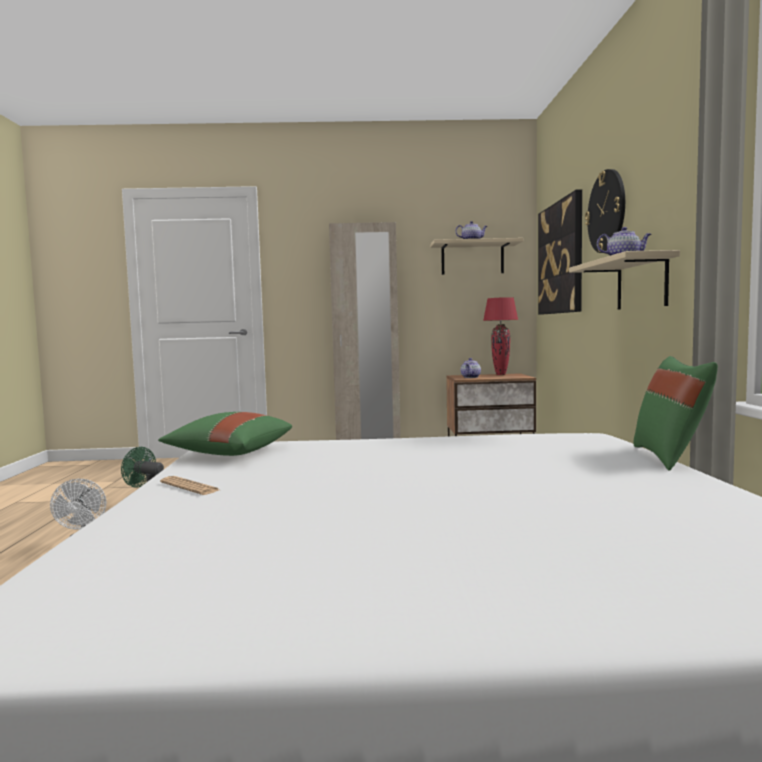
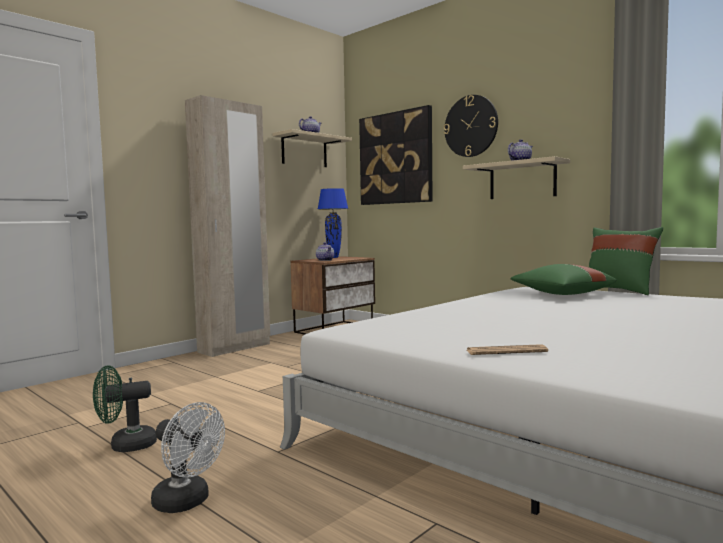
camera: 45 degrees left, 0 degrees up
green pillow [158,412,292,456] -> green pillow moved to [510,264,616,295]
red table lamp [483,297,518,375] -> blue table lamp [318,188,348,258]

